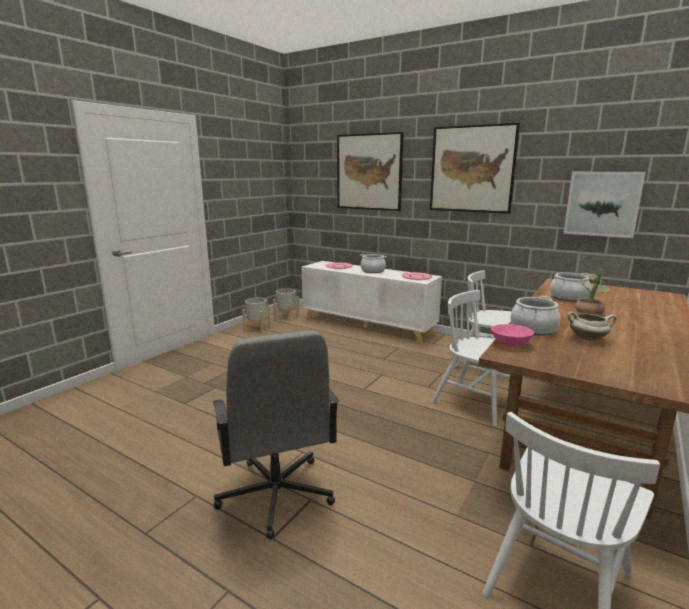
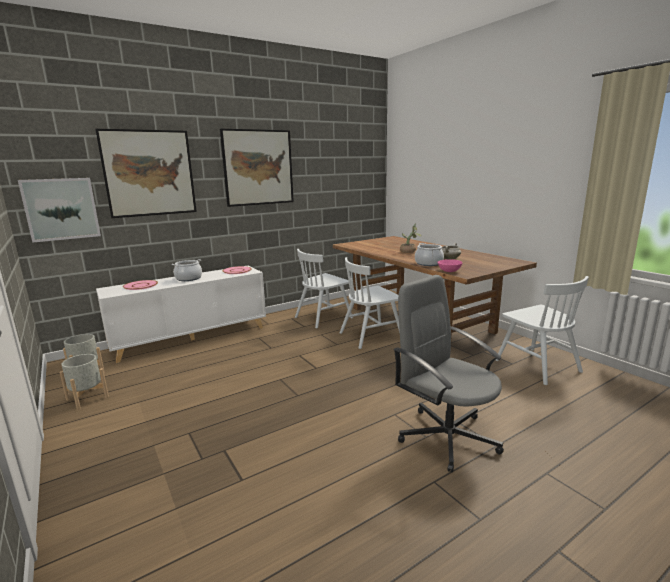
camera: 65 degrees left, 0 degrees up
grey office chair [212,331,339,539] -> grey office chair turned 135 degrees counterclockwise [393,275,504,472]
cooking pot [550,272,591,302] -> none
picture [563,172,646,238] -> picture moved to [18,178,101,243]

